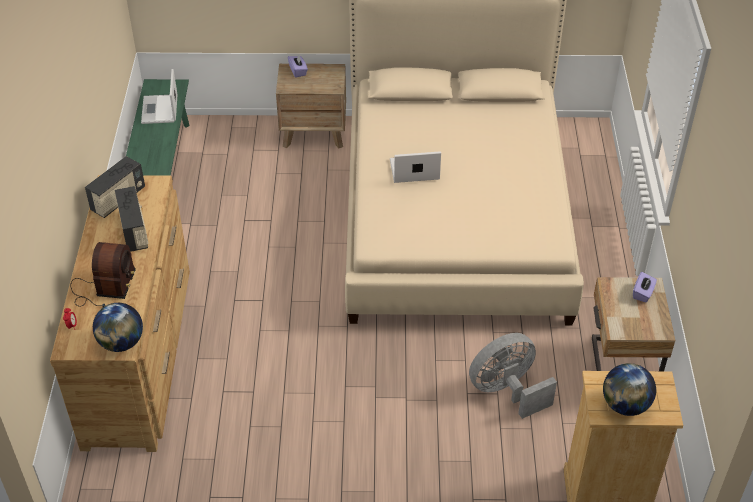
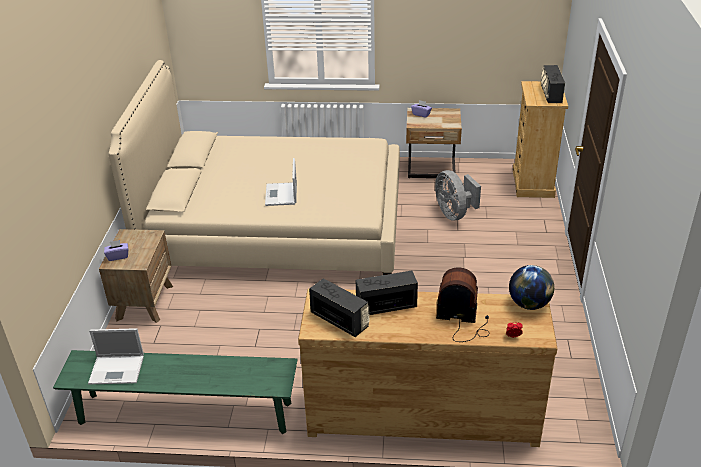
camera: 85 degrees left, 10 degrees down
globe [603,363,656,416] -> radio [541,65,565,103]

